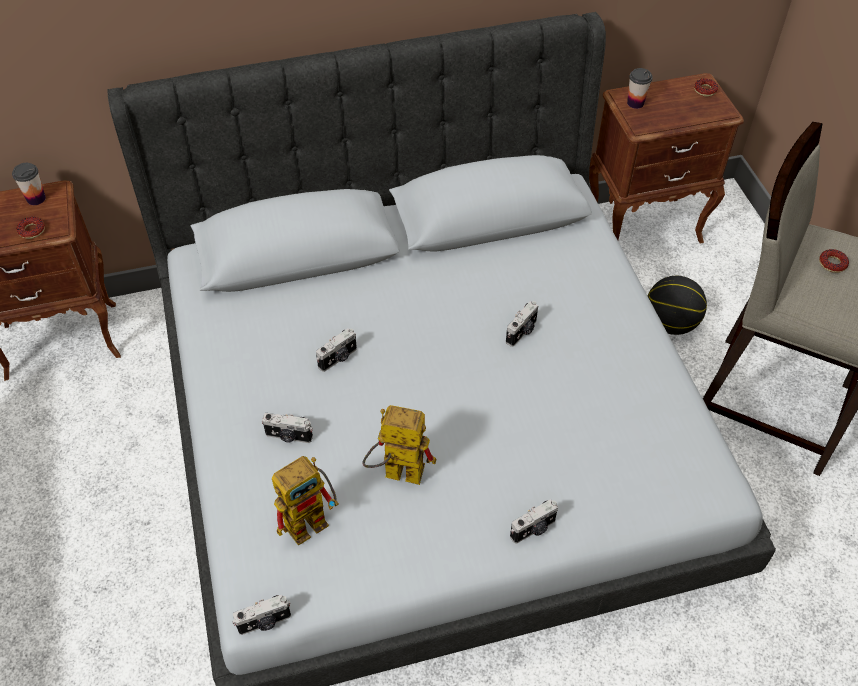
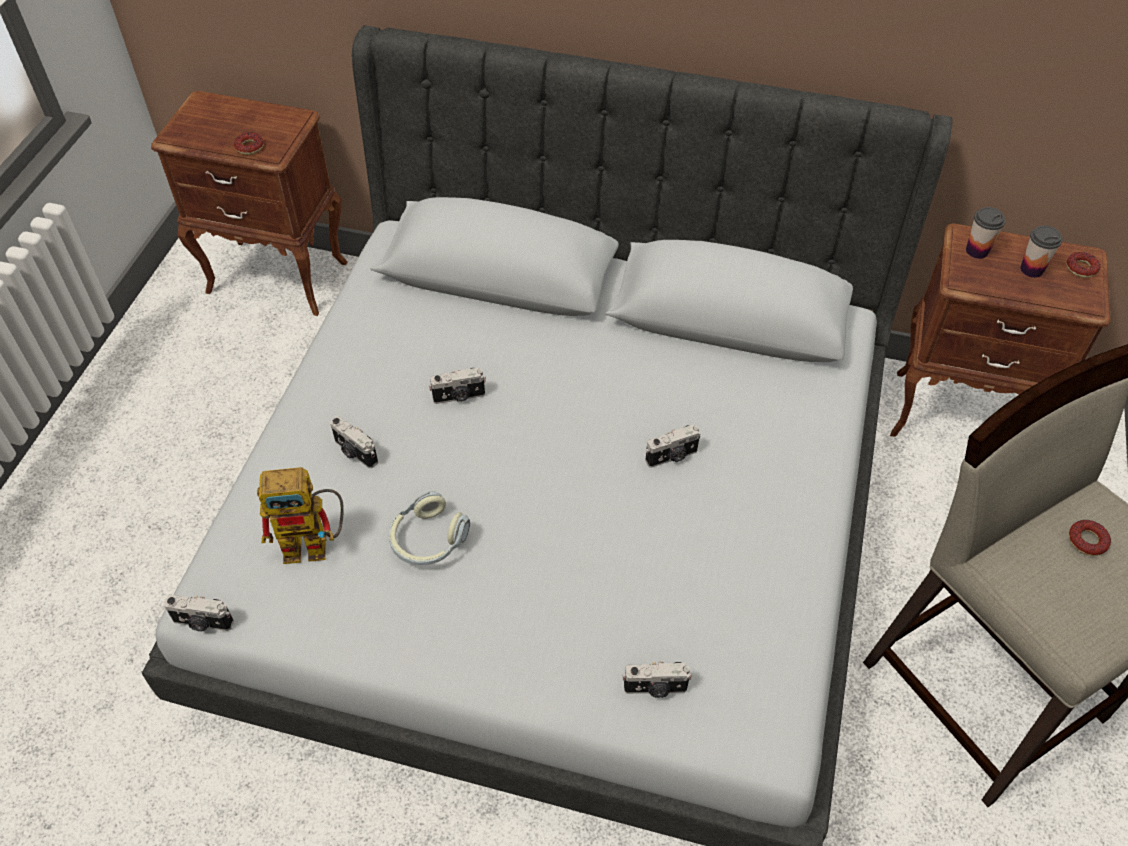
camera: 30 degrees right, 0 degrees up
cup [12,163,46,205] -> cup moved to [1020,225,1062,278]
toy robot [362,405,436,485] -> headphones [389,491,470,565]
camera [510,499,558,543] -> camera moved to [622,661,692,698]
basketball [648,276,707,335] -> none

